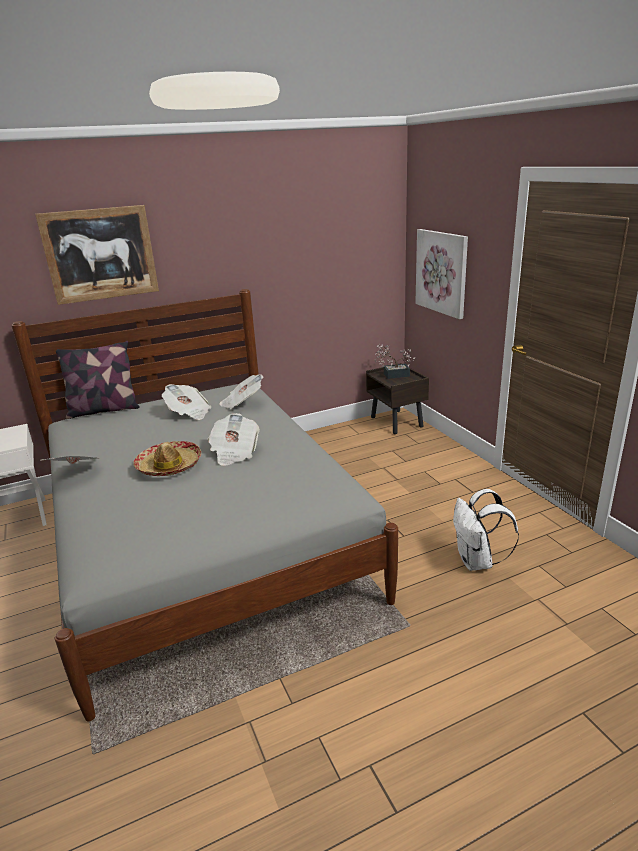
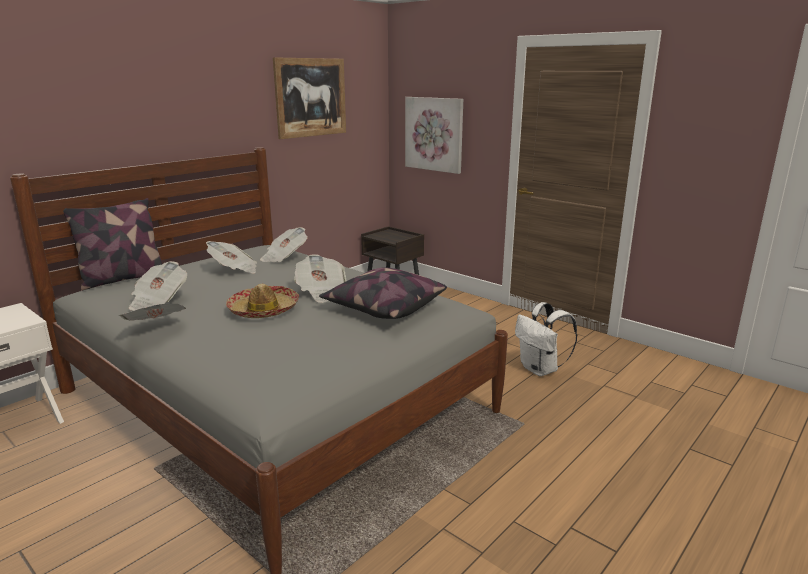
camera: 25 degrees left, 5 degrees down
picture [35,205,159,305] -> picture moved to [273,57,346,139]
potted plant [375,344,415,379] -> none
none -> newspaper [129,261,187,311]
none -> pillow [319,267,447,319]

